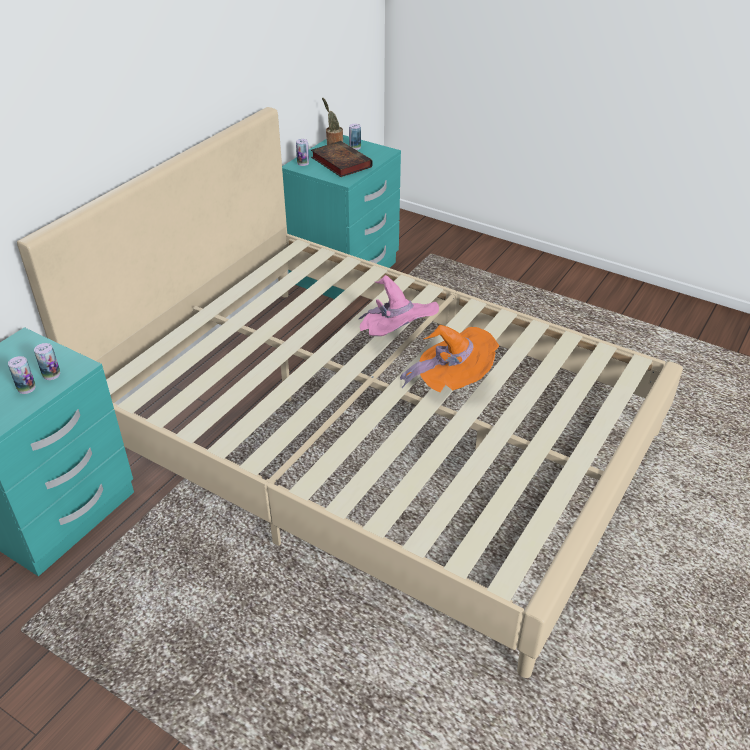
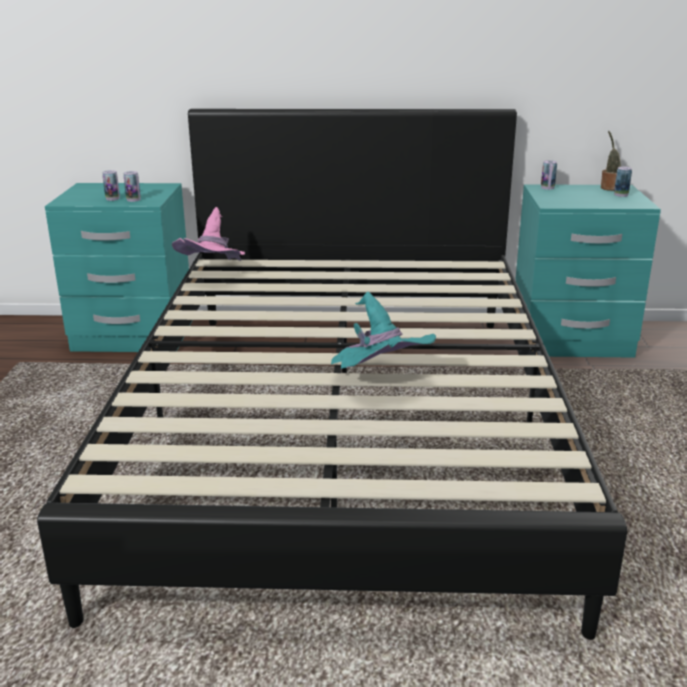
camera: 60 degrees right, 15 degrees down
beige bed [17,107,683,678] -> black bed [37,109,627,640]
book [311,141,373,177] -> none
pink hat [359,275,439,336] -> pink hat moved to [172,207,245,261]
orange hat [400,325,499,392] -> turquoise hat [331,292,436,369]

